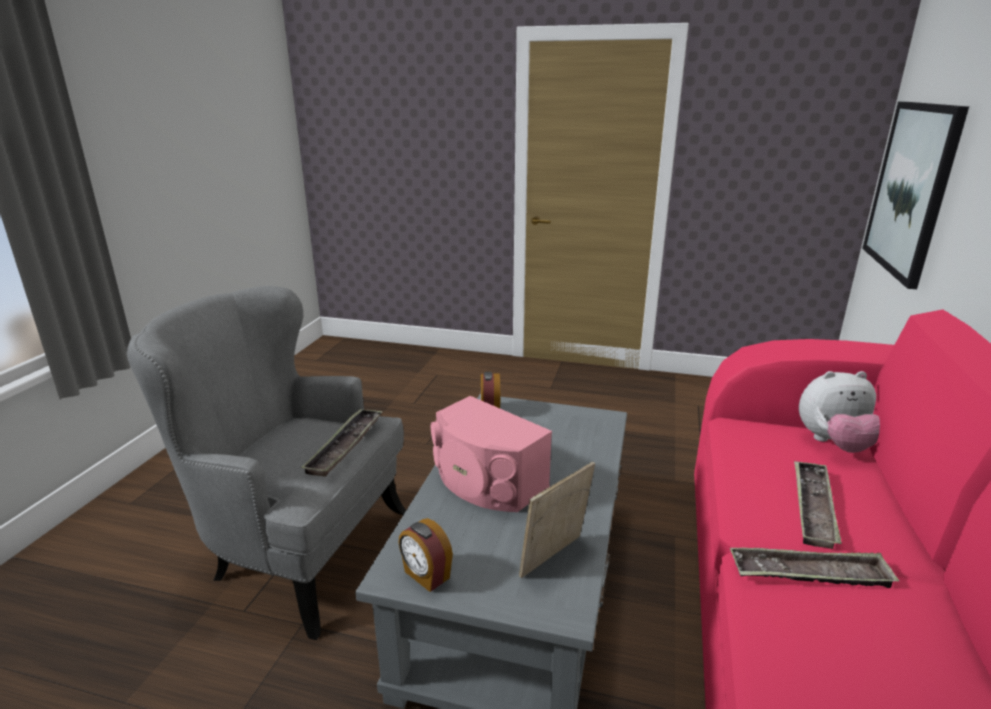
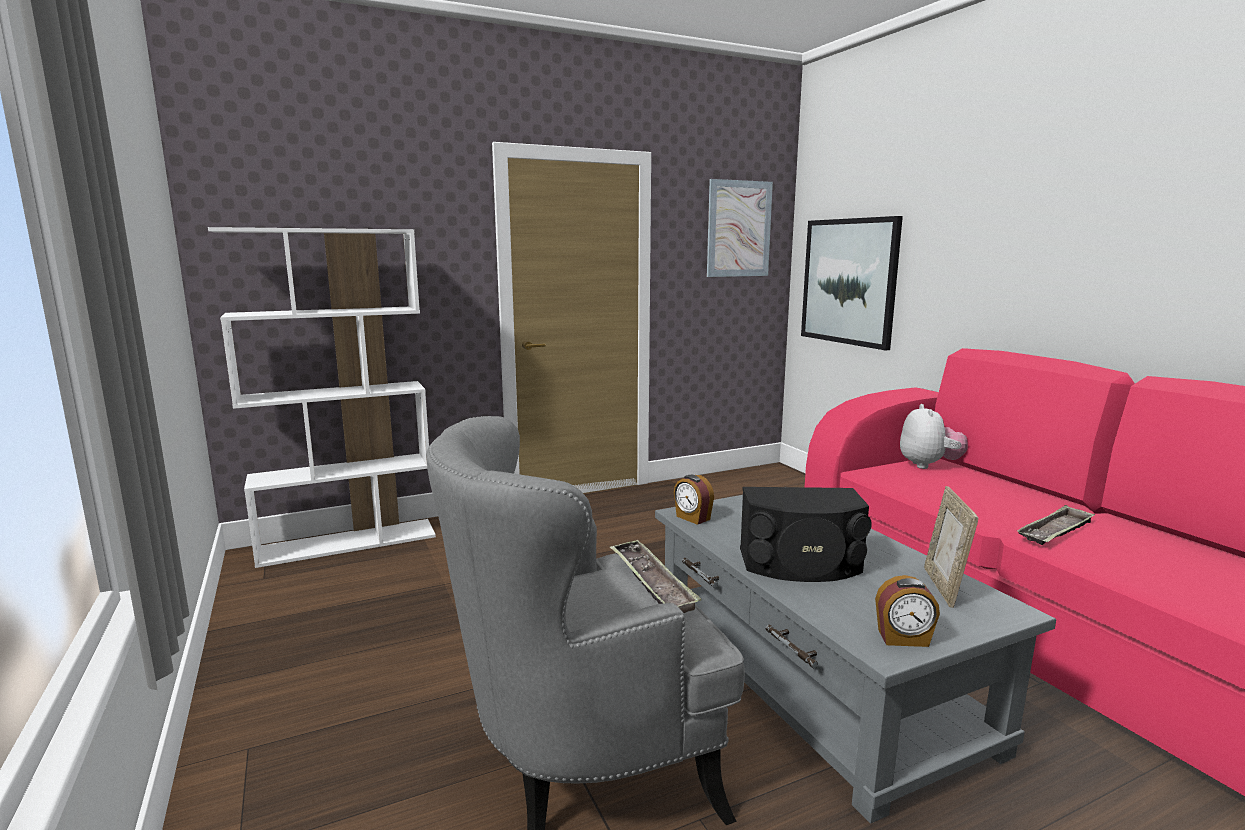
camera: 40 degrees left, 10 degrees down
pink speaker [431,396,552,512] -> black speaker [740,487,872,582]
tray [794,461,842,549] -> none
plush toy [799,371,880,453] -> plush toy turned 45 degrees counterclockwise [900,404,968,469]
none -> white bookcase [208,227,436,568]
none -> picture [707,179,773,277]

